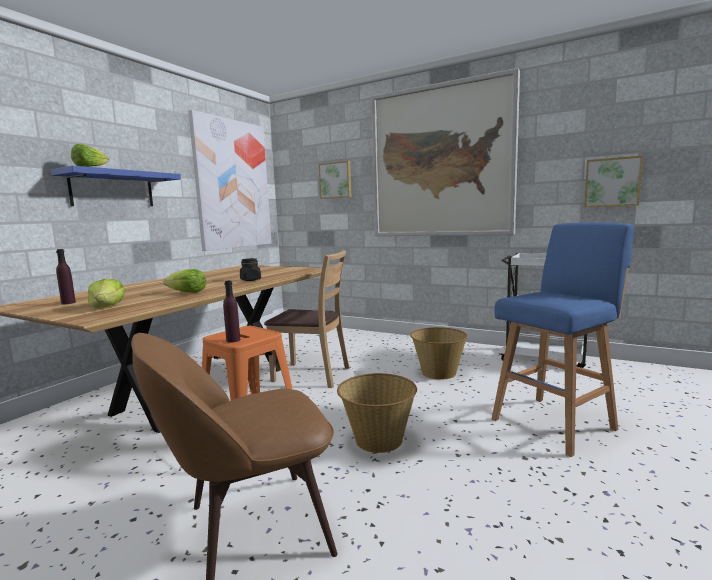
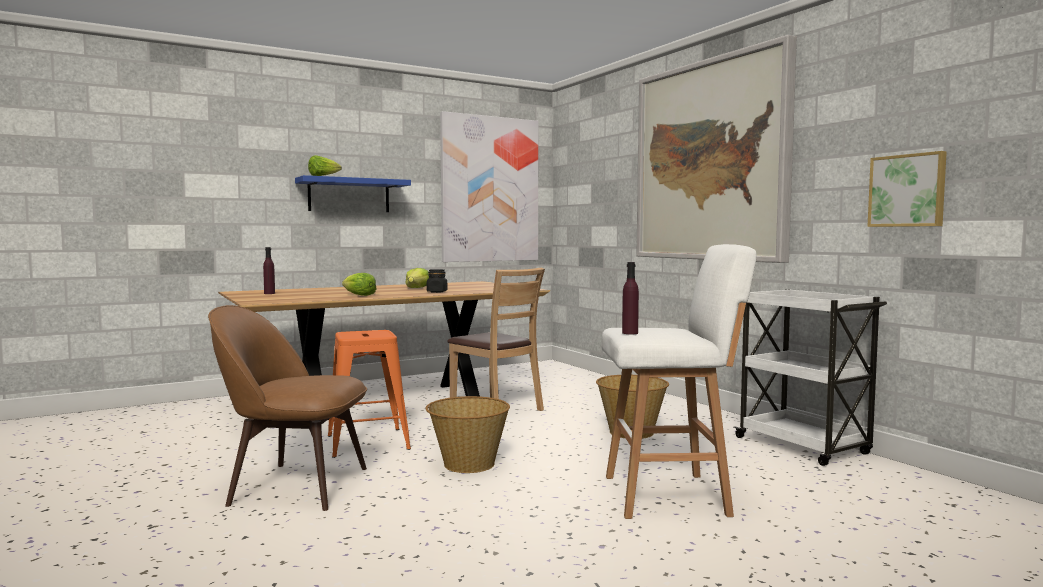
camera: 30 degrees right, 5 degrees down
lettuce [88,279,125,308] -> lettuce moved to [405,268,429,288]
purple bottle [223,280,240,343] -> purple bottle moved to [622,262,639,334]
picture [319,161,351,199] -> none
blue stool [492,222,634,457] -> white stool [601,244,756,519]

